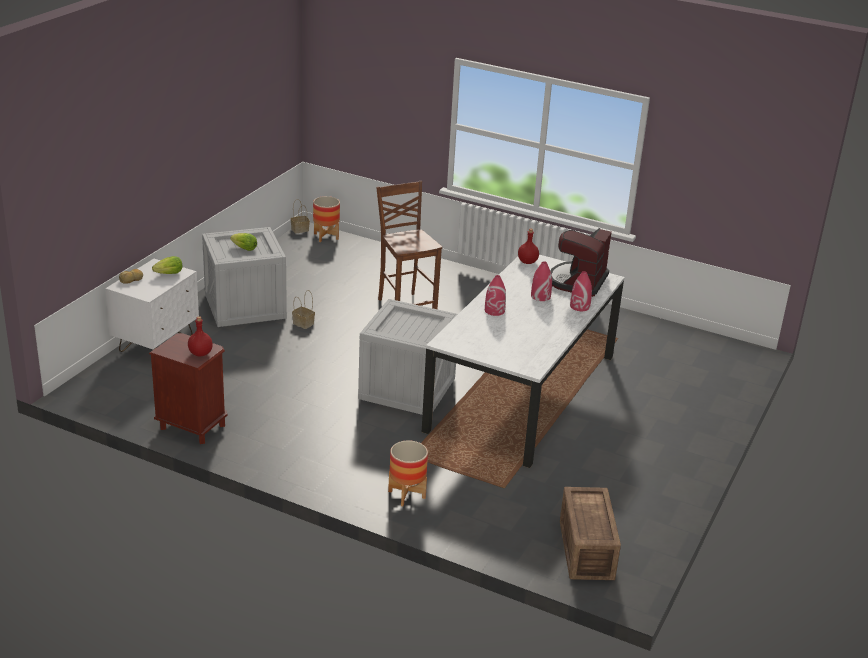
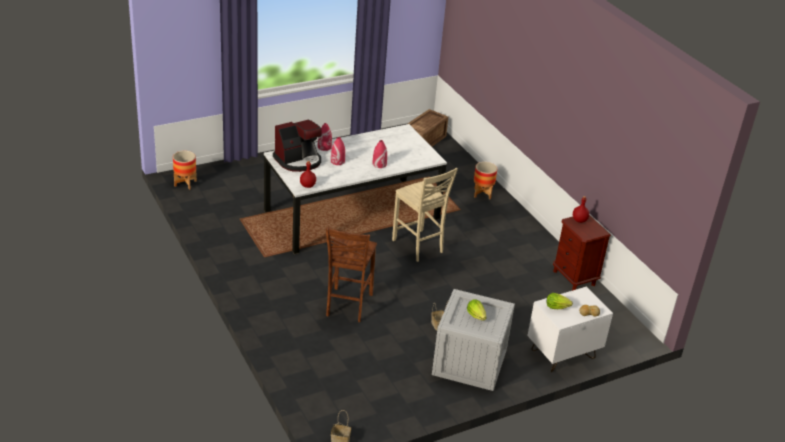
camera: 145 degrees left, 5 degrees up
planter [313,196,340,242] -> planter moved to [173,151,197,190]
crate [358,299,458,415] -> beige chair [392,168,458,262]

